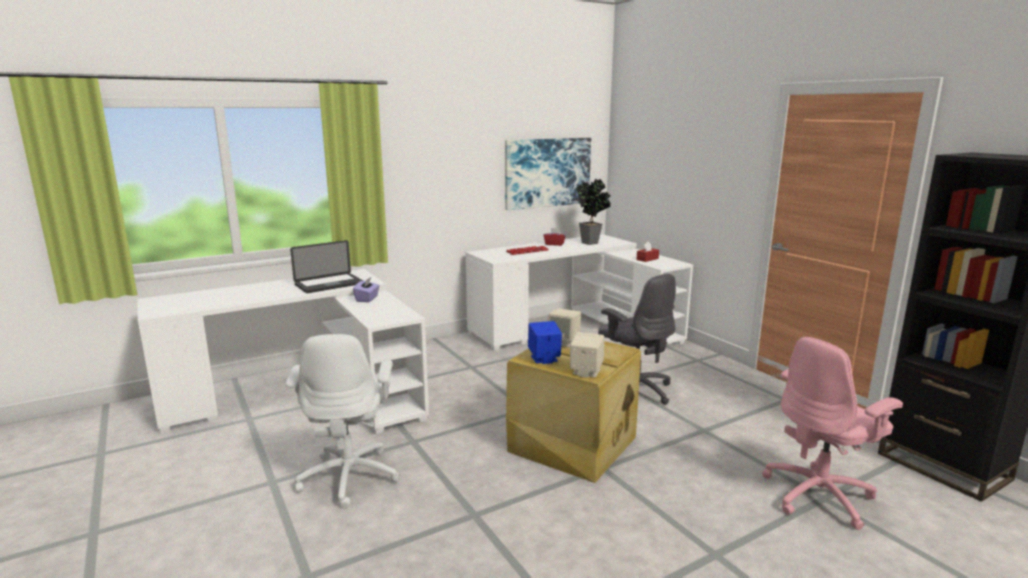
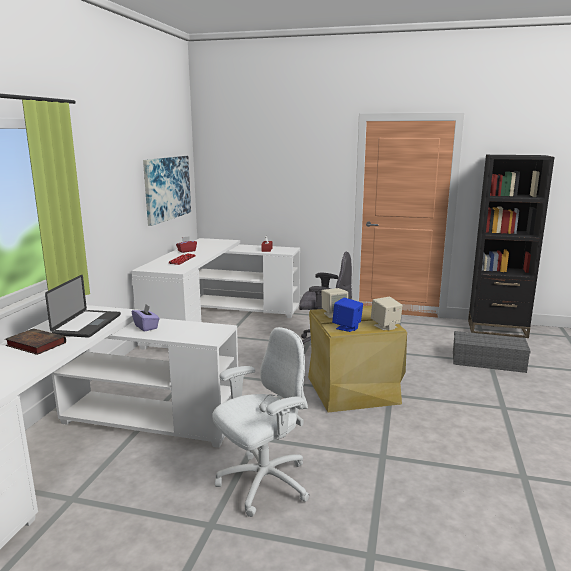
camera: 45 degrees left, 0 degrees up
white office chair [286,334,400,508] -> white office chair turned 75 degrees counterclockwise [212,327,309,517]
potted plant [576,178,611,245] -> none
pink office chair [762,337,903,530] -> grey storage box [453,331,531,373]
none -> book [5,328,66,355]

